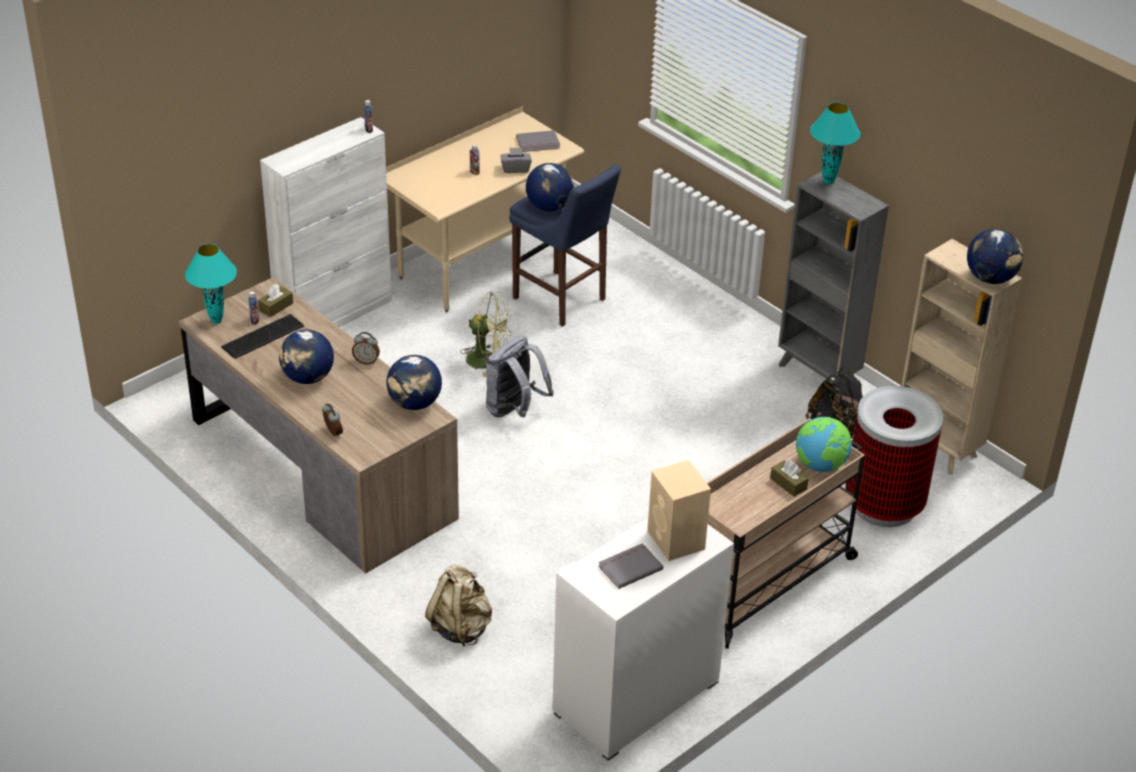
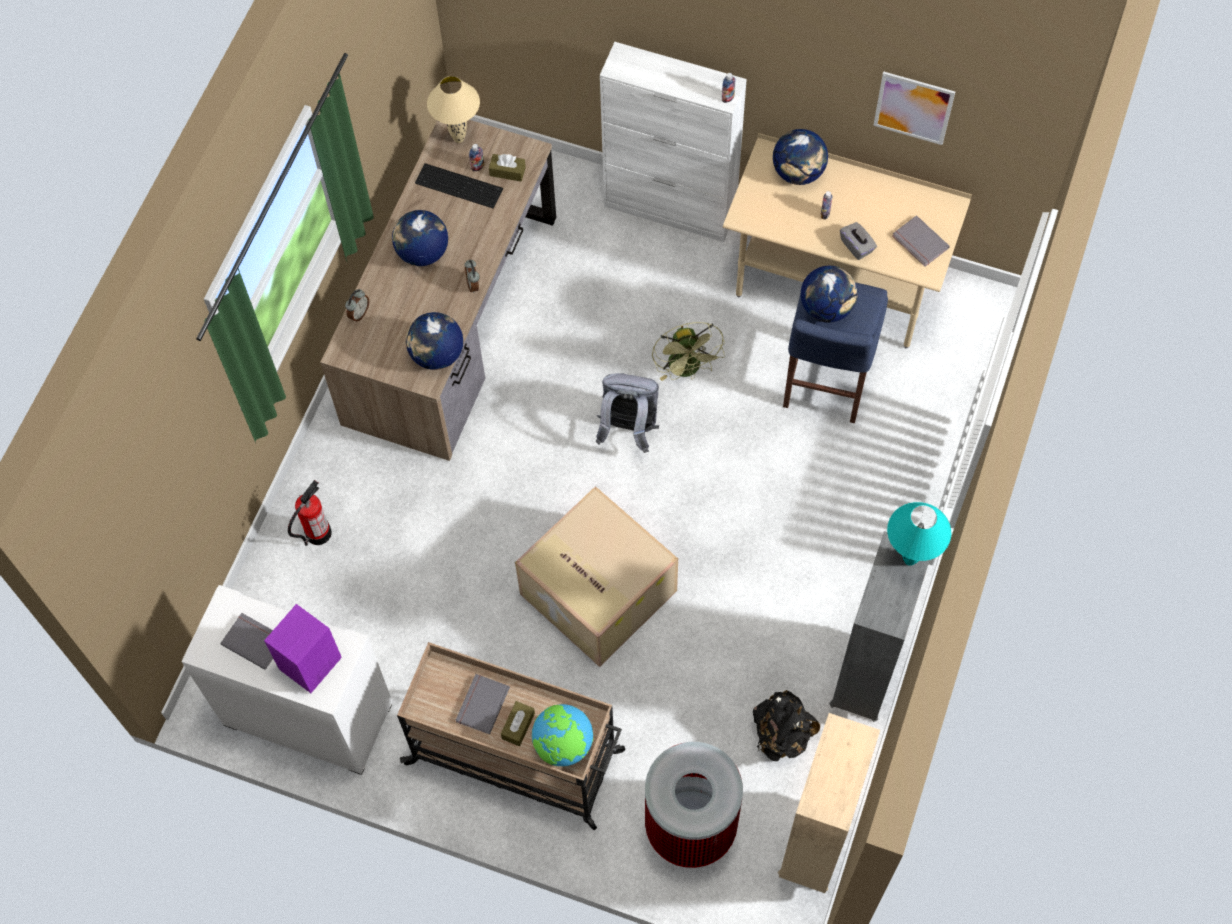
camera: 65 degrees right, 25 degrees up
turquoise table lamp [185,244,237,324] -> beige table lamp [427,76,480,143]
beige backpack [425,564,492,647] -> fire extinguisher [288,480,332,546]
beige speaker [647,460,711,561] -> purple speaker [264,604,342,693]
globe [967,229,1023,284] -> globe moved to [773,129,828,185]
none -> grey book [455,674,510,734]
none -> cardboard box [515,486,678,667]
none -> picture [873,71,955,145]

